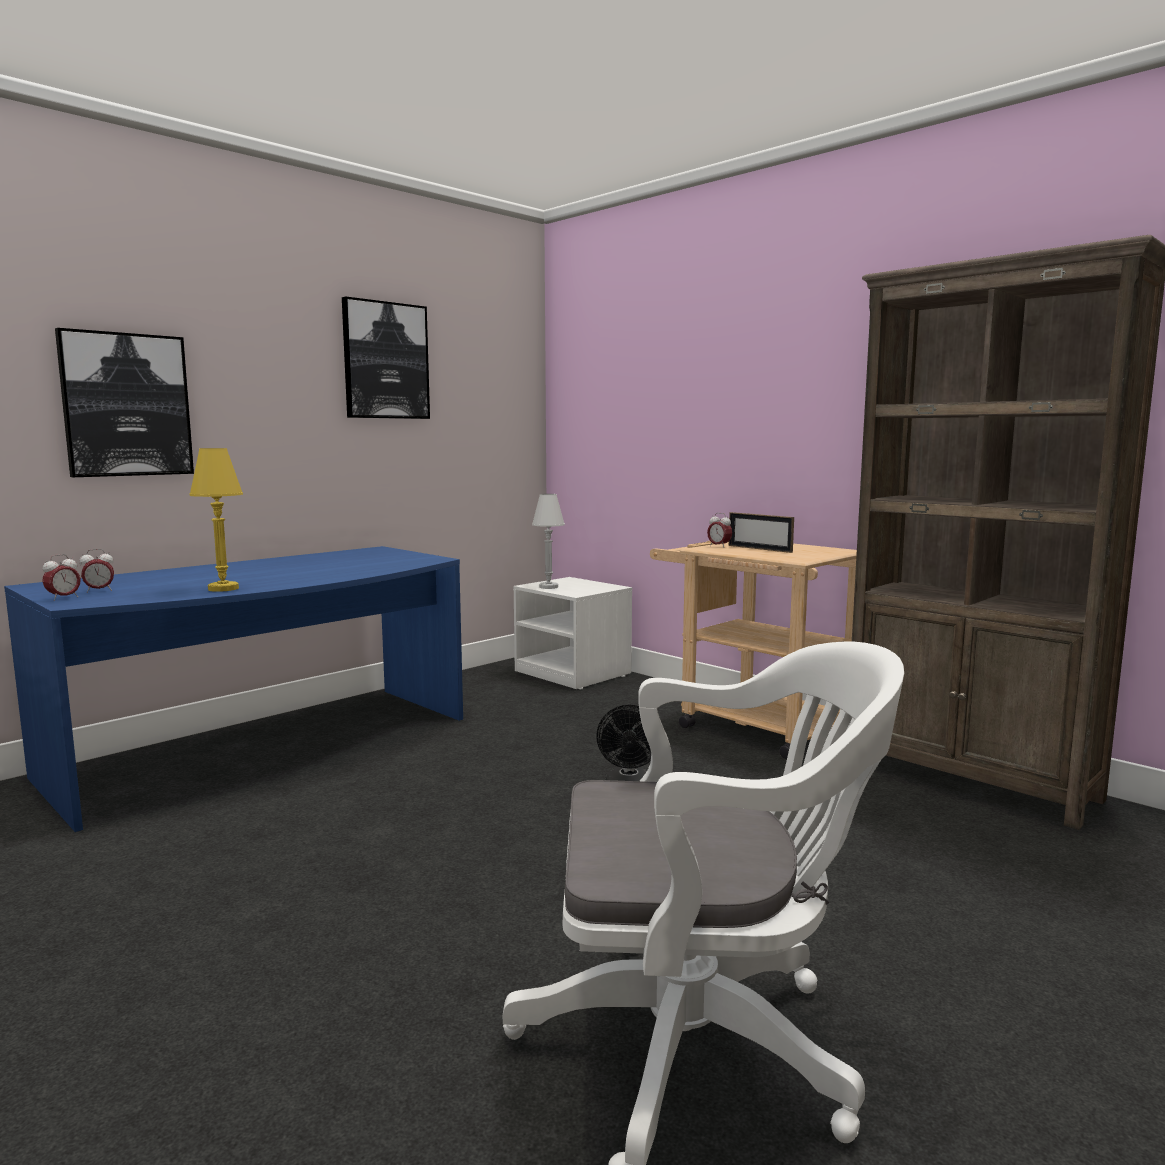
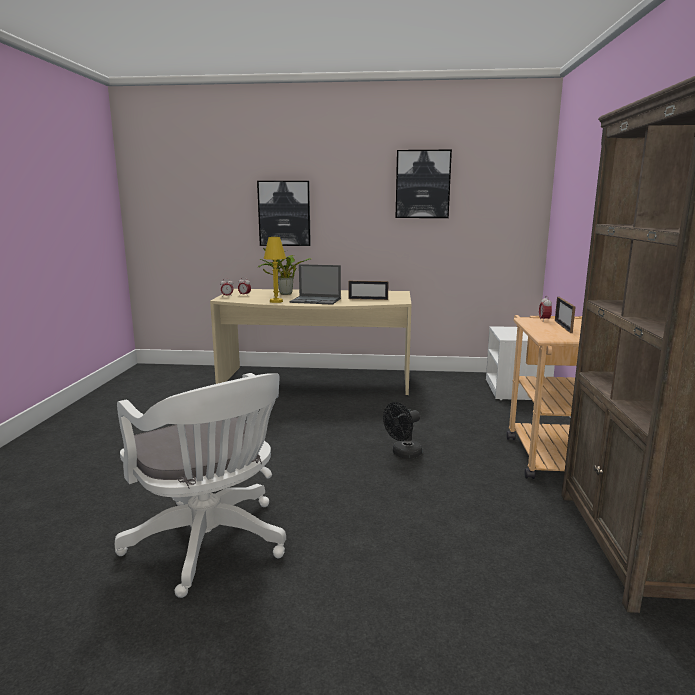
camera: 50 degrees right, 5 degrees up
blue desk [4,546,463,832] -> beige desk [210,289,411,395]
white table lamp [532,494,565,589] -> none
none -> potted plant [258,248,312,295]
none -> laptop [290,264,341,305]
none -> picture frame [349,281,389,300]

